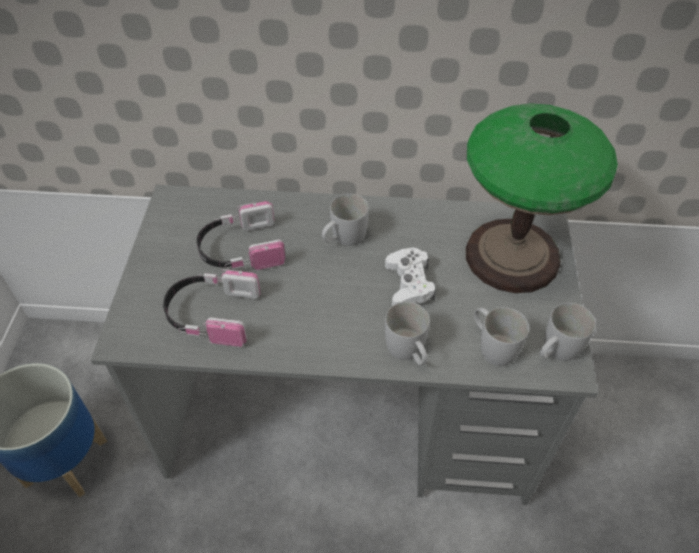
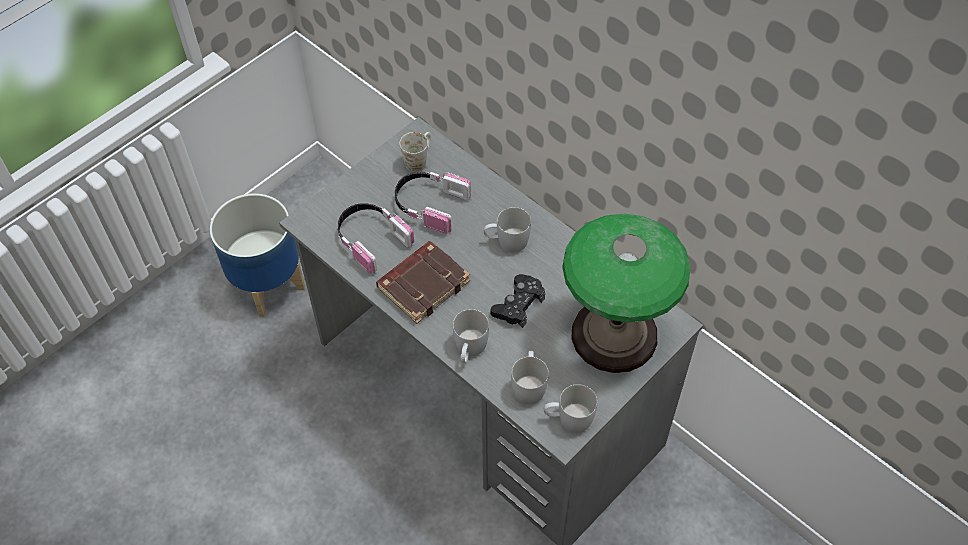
camera: 40 degrees right, 5 degrees up
white game controller [385,248,436,306] -> black game controller [490,274,545,328]
none -> brown book [376,241,470,324]
none -> white mug [399,132,431,172]

